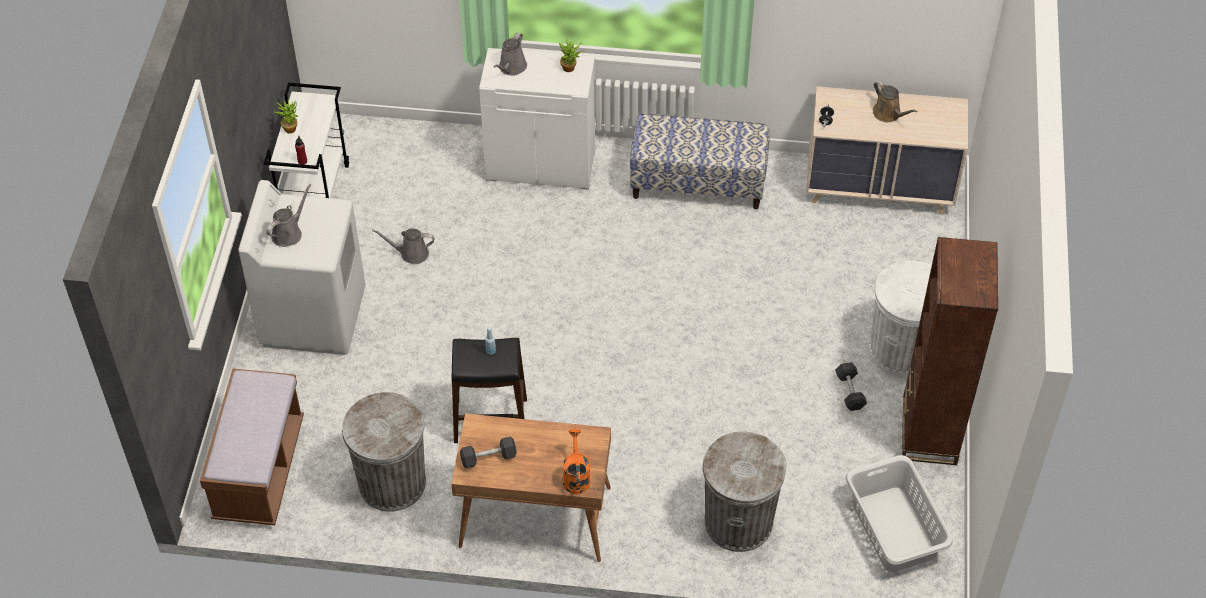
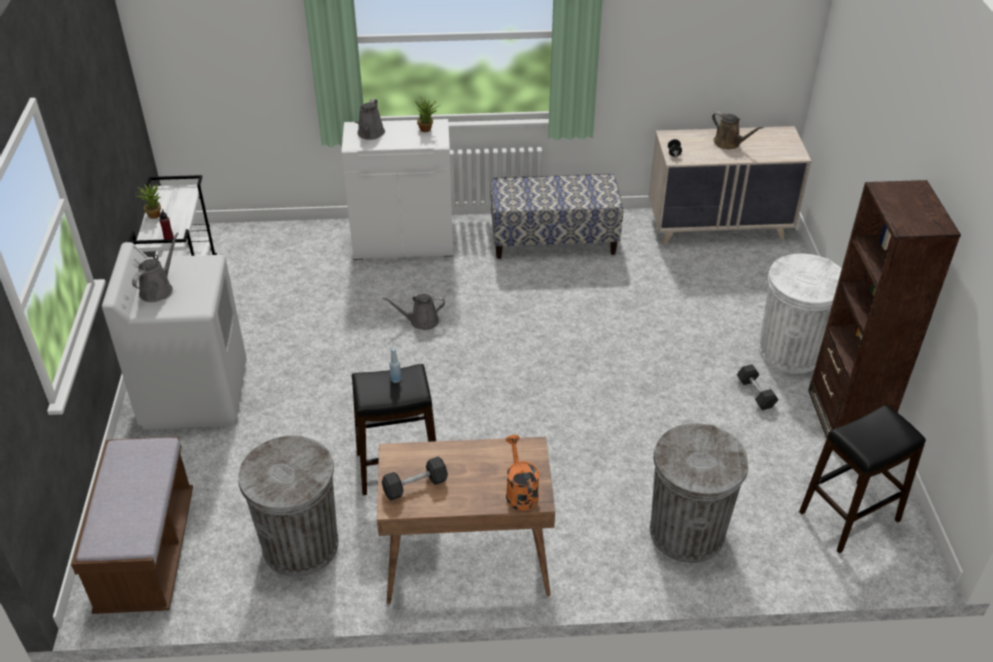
camera: 10 degrees left, 10 degrees down
grey watering can [372,229,435,264] -> grey watering can moved to [383,294,445,330]
grey laundry basket [846,455,953,572] -> black stool [799,405,926,554]

